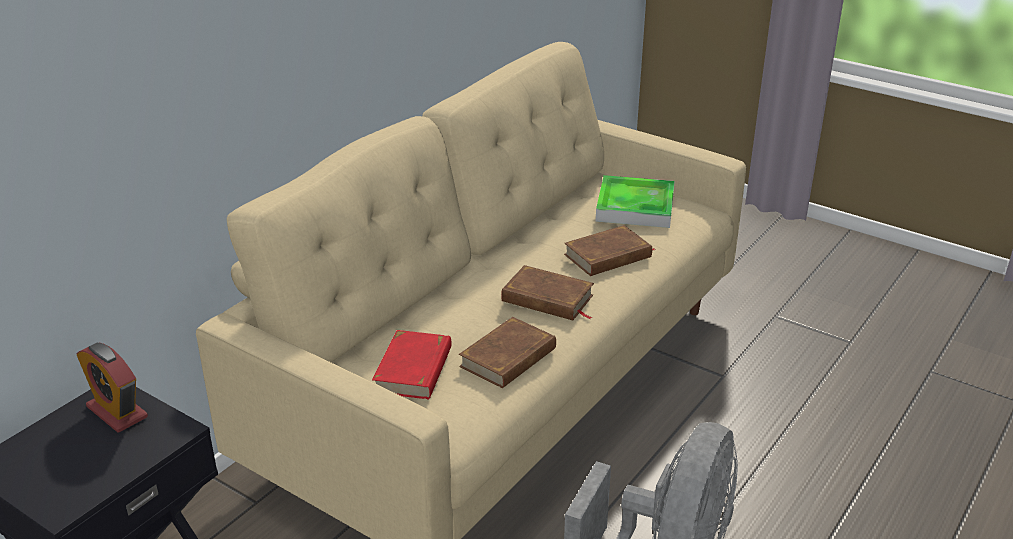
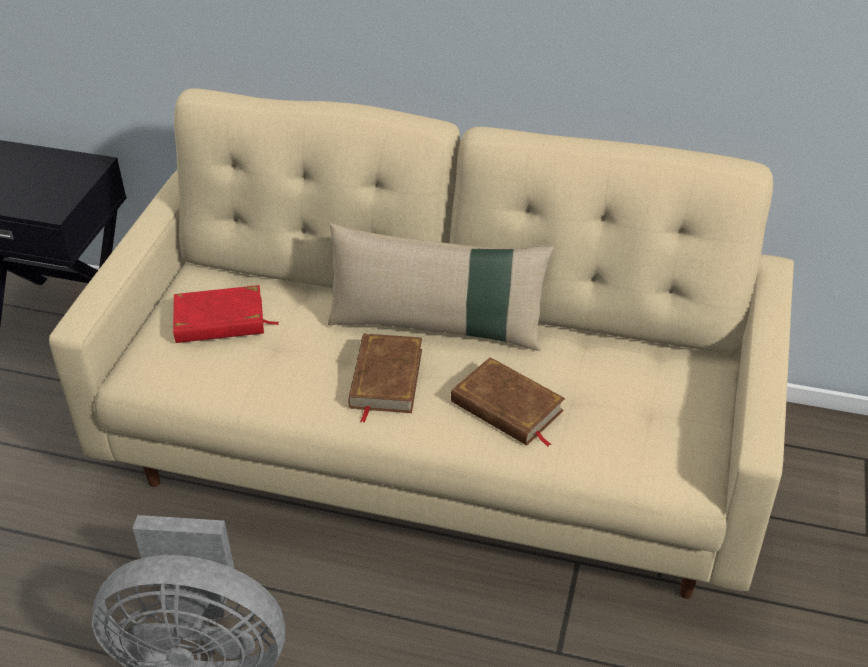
camera: 70 degrees right, 10 degrees up
alarm clock [77,342,148,433] -> none
brown book [459,317,556,388] -> none
tray [596,175,675,228] -> none
none -> beige pillow [328,223,554,351]

